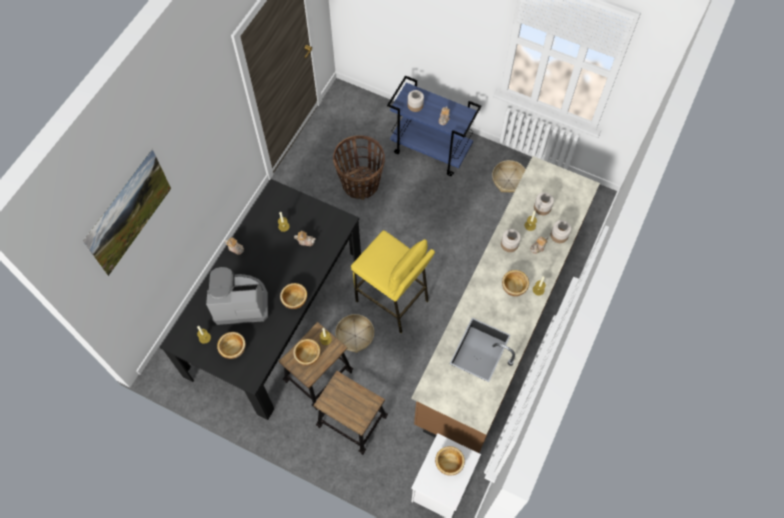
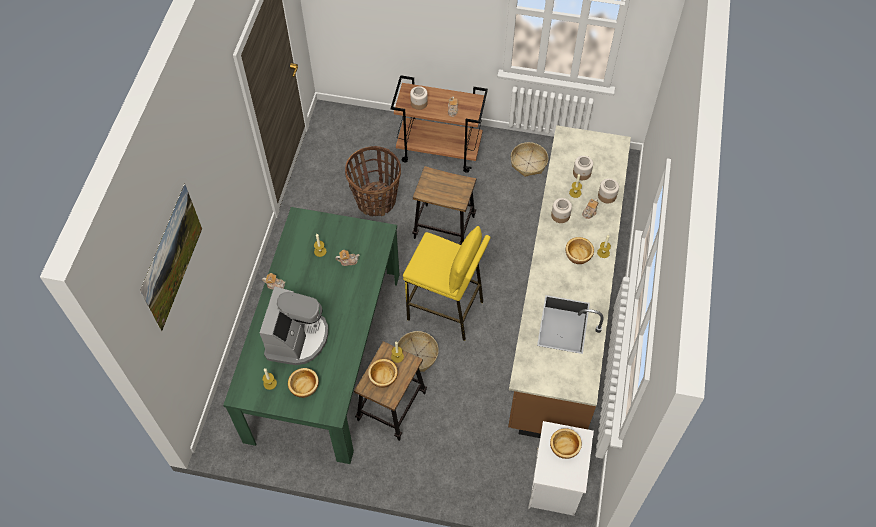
camera: 15 degrees left, 5 degrees down
black dining table [160,179,361,420] -> green dining table [223,207,400,464]
coffee machine [206,267,268,325] -> coffee machine turned 120 degrees clockwise [260,286,328,365]
bowl [280,283,307,309] -> none
stool [313,371,388,455] -> stool moved to [412,166,476,245]
blue cart [387,76,481,176] -> brown cart [391,75,488,173]

